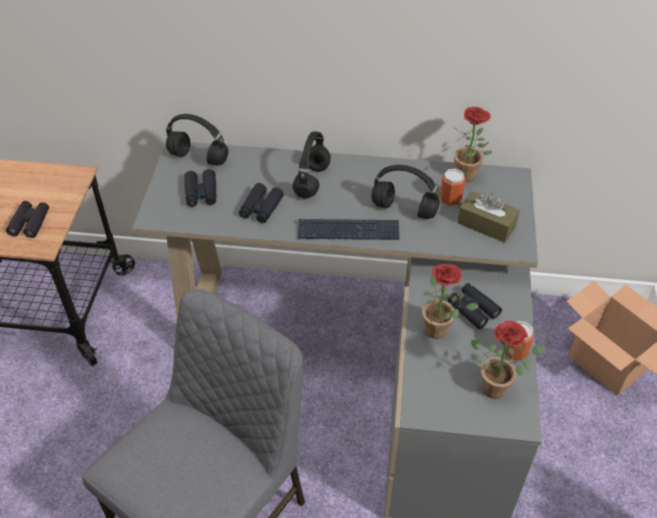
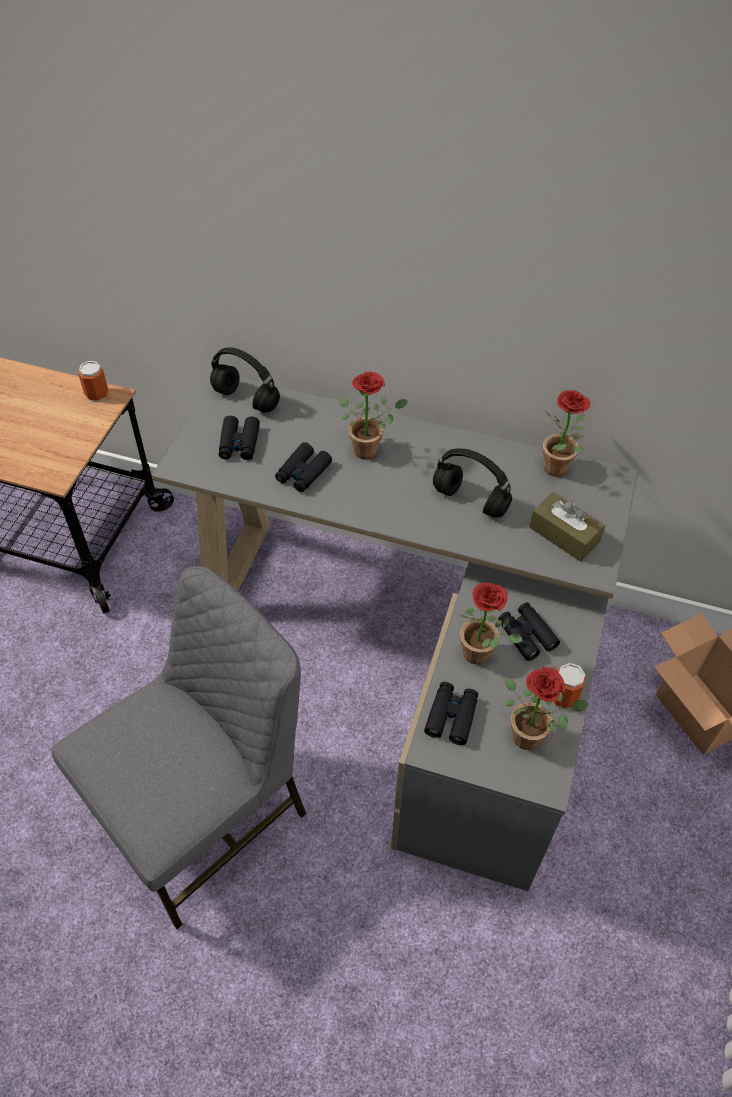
camera: 10 degrees right, 5 degrees up
black binoculars [6,201,49,238] -> black binoculars moved to [424,682,478,745]
black headphones [292,131,331,198] -> potted plant [339,372,408,460]
keyboard [298,219,400,240] -> none
can [440,169,465,206] -> can moved to [78,361,108,401]

